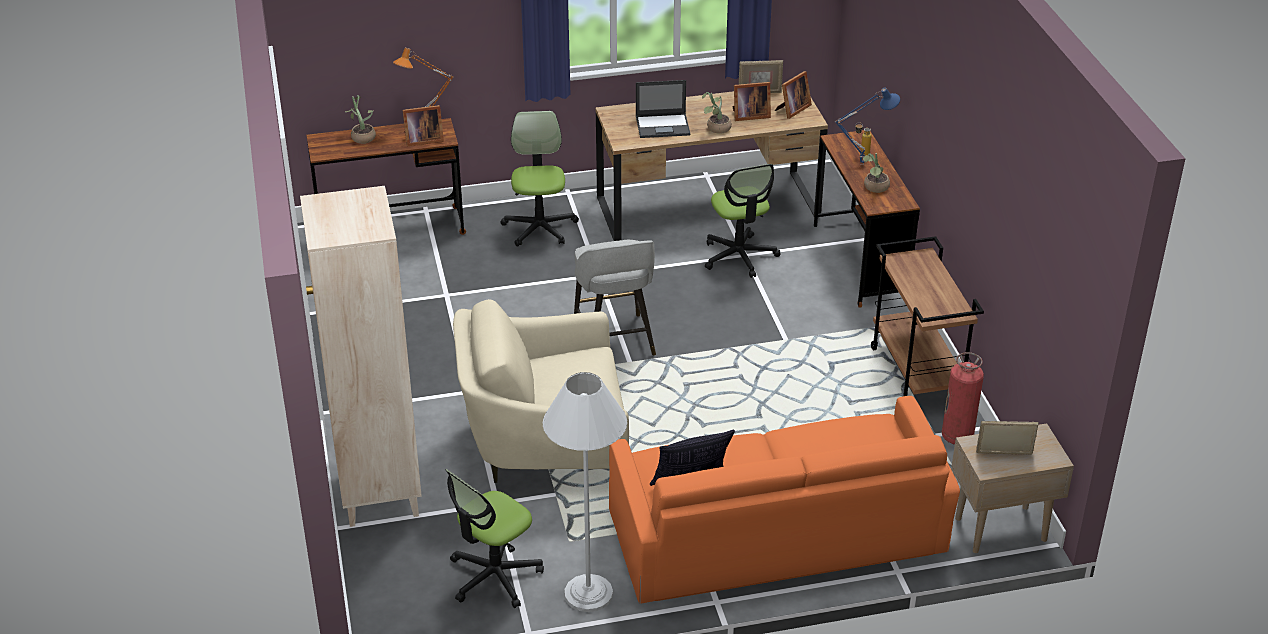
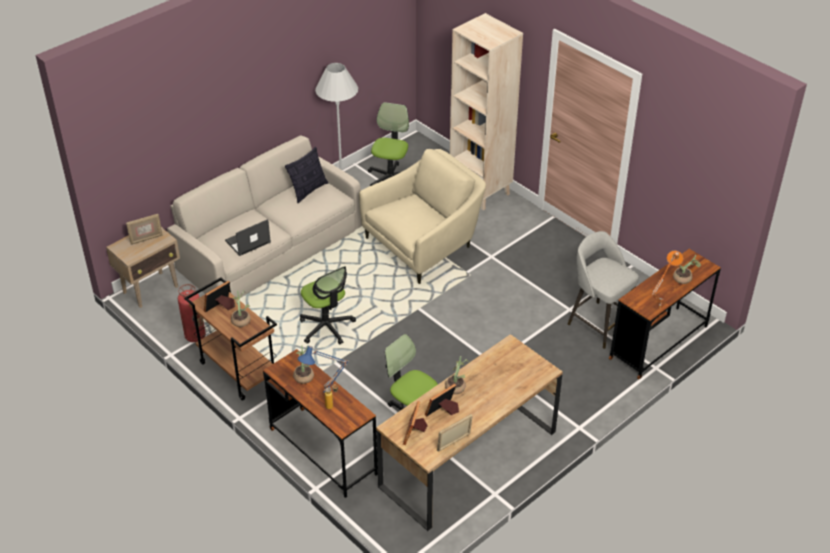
camera: 150 degrees right, 5 degrees up
picture frame [403,105,444,146] -> picture frame moved to [204,280,235,312]
office chair [501,111,579,247] -> office chair moved to [300,266,356,344]
grey stool [574,240,656,355] -> grey stool moved to [568,231,639,349]
orange sofa [609,396,960,603] -> beige sofa [167,135,362,297]
laptop [636,80,690,138] -> laptop moved to [225,219,271,256]
none -> potted plant [231,290,251,327]

